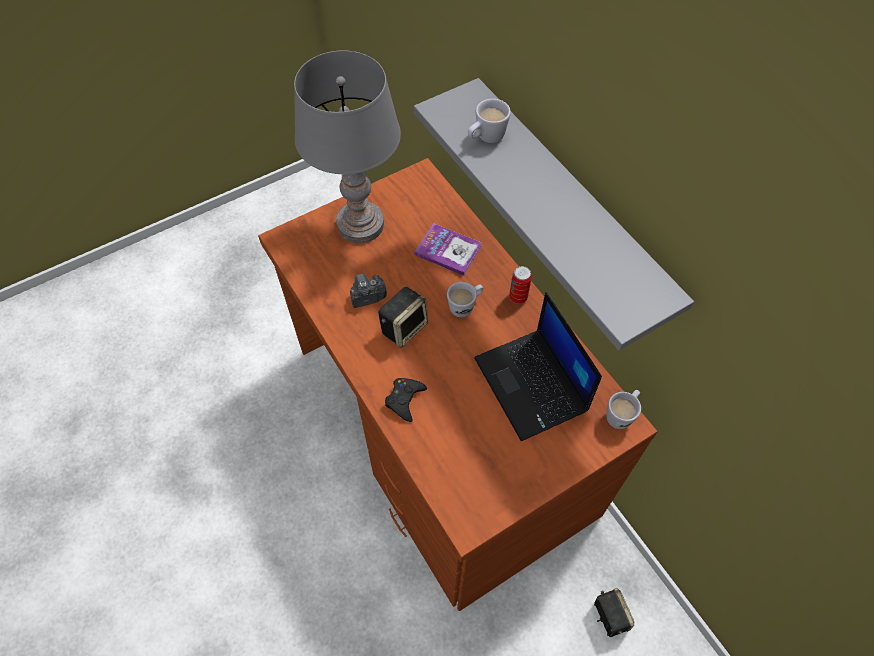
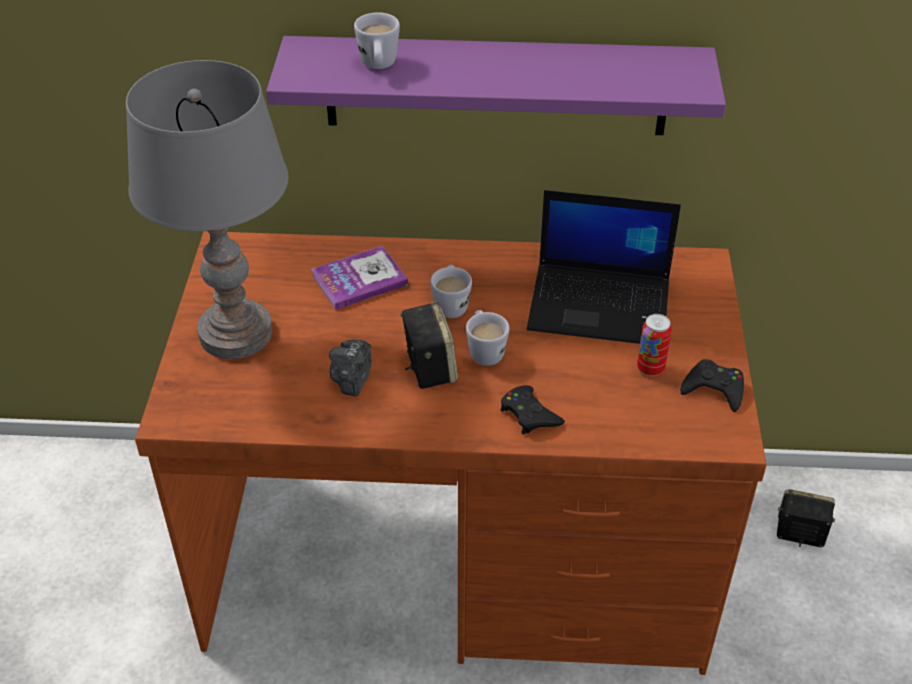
camera: 55 degrees left, 15 degrees down
grey shelf [414,78,694,351] -> purple shelf [266,36,726,135]
can [509,266,532,304] -> can moved to [637,314,672,376]
white mug [606,390,641,429] -> white mug moved to [466,310,509,366]
none -> black game controller [680,359,744,412]

